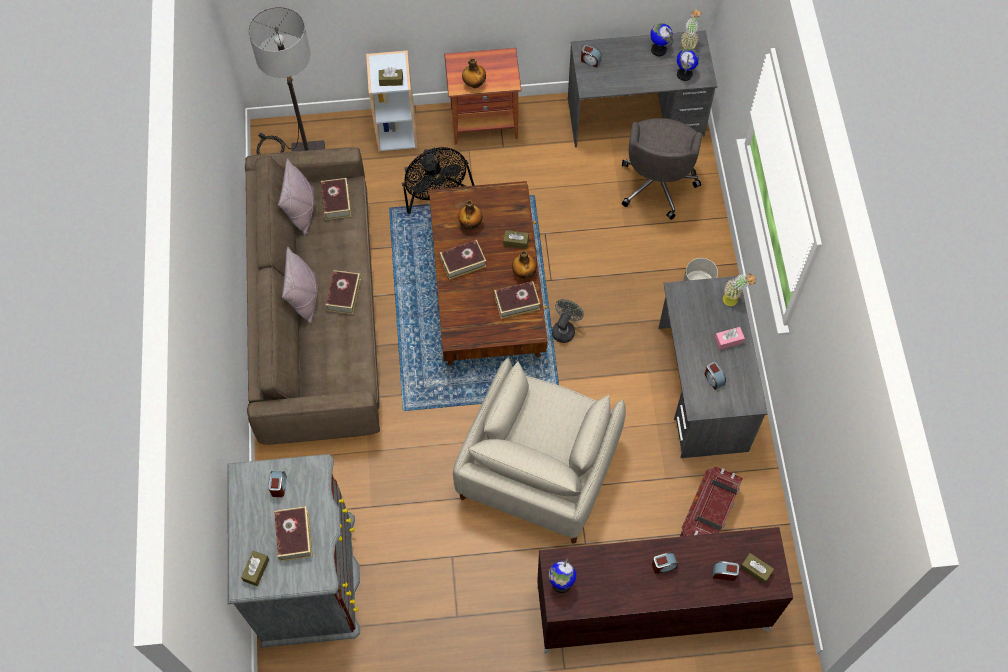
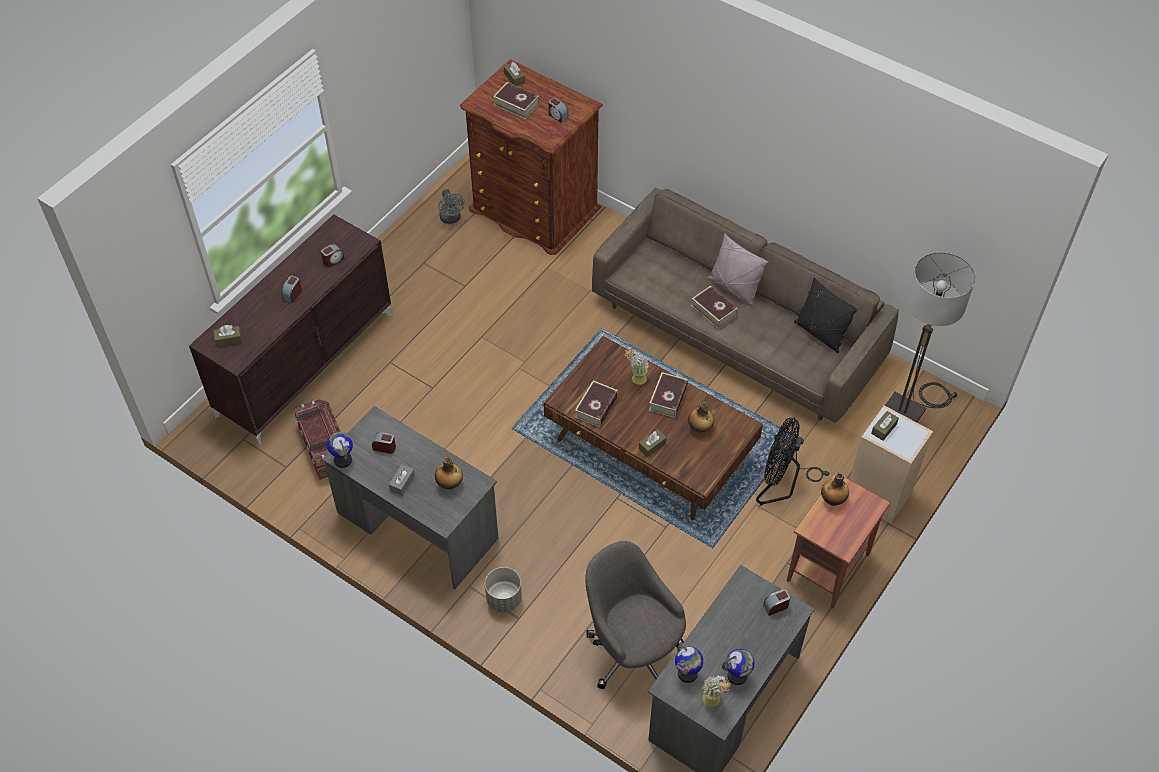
camera: 130 degrees right, 10 degrees down
grey dresser [227,454,360,648] -> brown dresser [460,59,603,255]
purple pillow [278,158,315,236] -> black pillow [794,277,858,353]
book [321,178,351,220] -> none
beige armchair [453,358,626,544] -> none
bottle [512,250,537,278] -> bottle moved to [435,457,463,490]
globe [548,558,576,593] -> globe moved to [327,432,353,468]
grey fan [552,299,584,343] -> grey fan moved to [438,189,465,224]
alarm clock [713,561,739,581] -> alarm clock moved to [321,244,344,267]
pink tissue box [715,327,745,350] -> grey tissue box [389,464,415,496]
potted plant [723,273,756,306] -> potted plant moved to [624,348,649,385]

